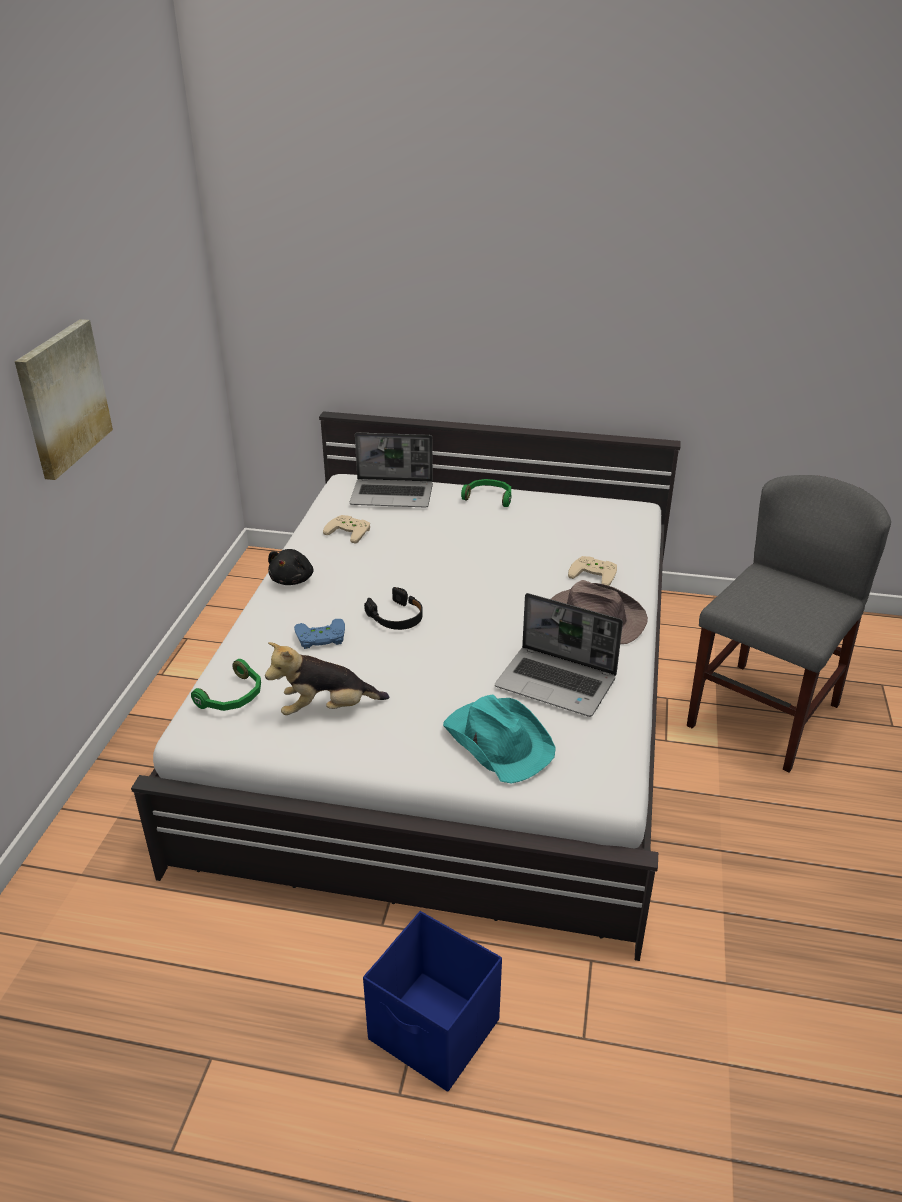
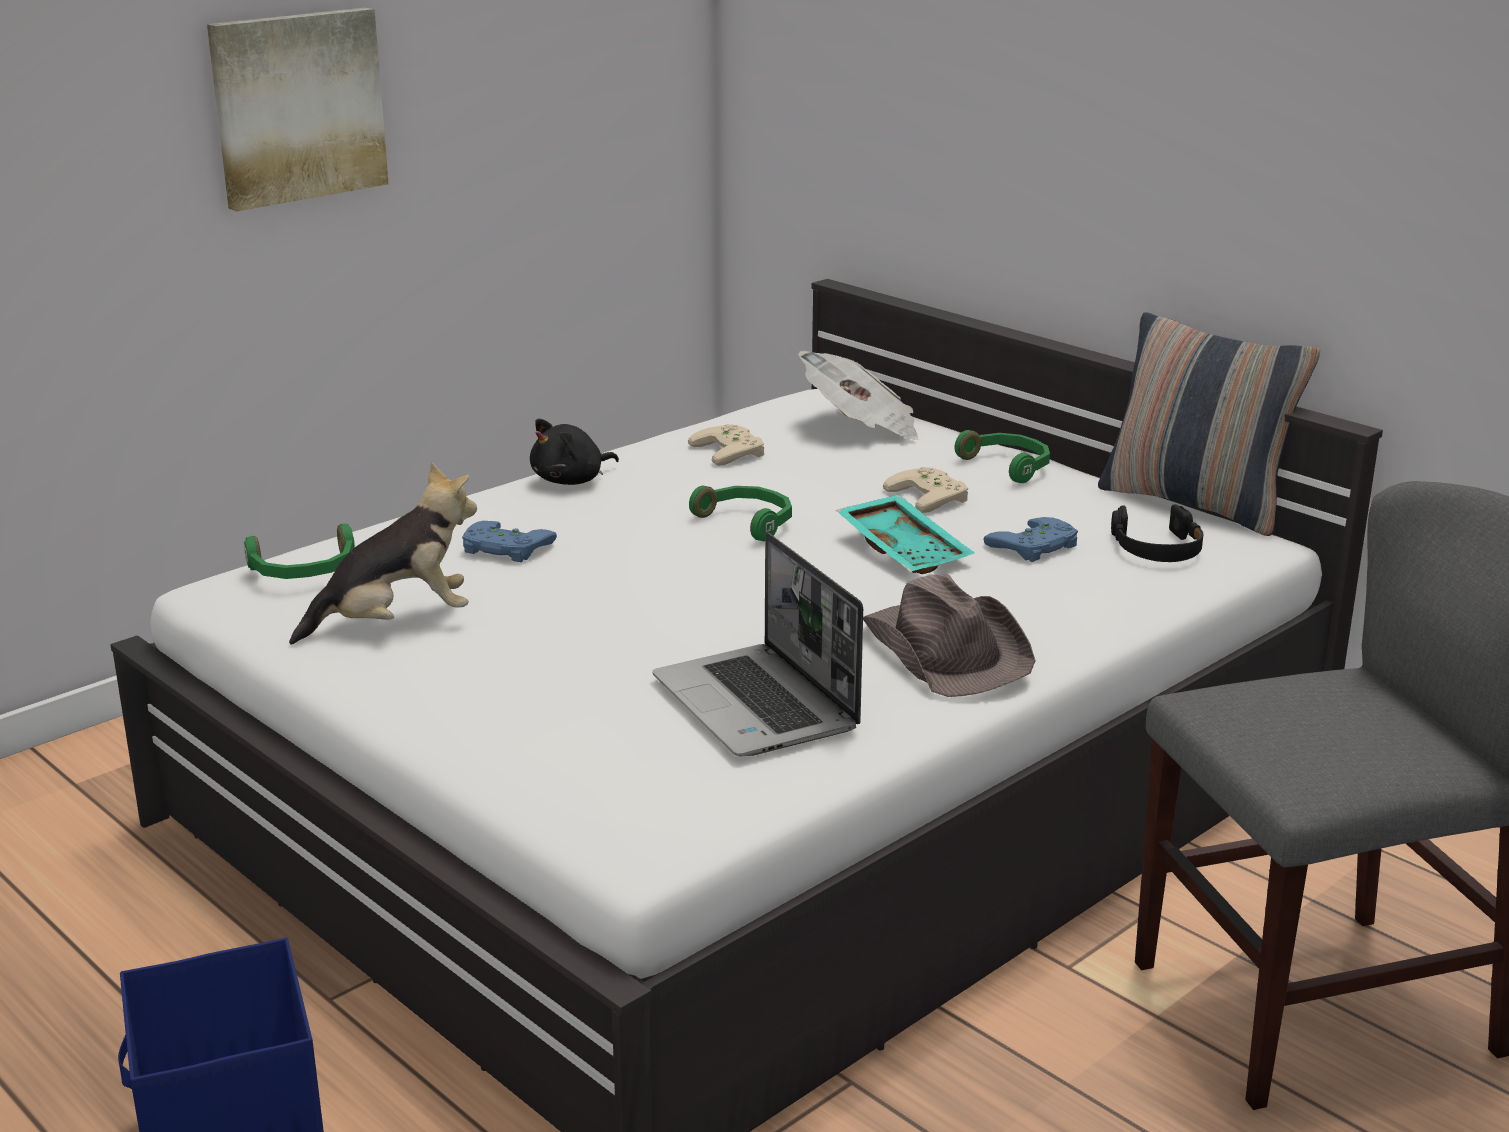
camera: 35 degrees right, 10 degrees down
plush toy [265,642,389,715] -> plush toy turned 135 degrees clockwise [289,462,477,645]
laptop [349,433,433,507] -> newspaper [798,351,919,440]
black headphones [364,587,423,630] -> black headphones moved to [1111,504,1203,562]
turquoise hat [443,694,556,784] -> none
beige game controller [568,556,617,586] -> beige game controller moved to [883,467,968,513]
none -> green headphones [689,486,792,541]
none -> turquoise tray [836,495,975,574]
none -> blue game controller [983,517,1078,562]
none -> pillow [1098,312,1320,536]

